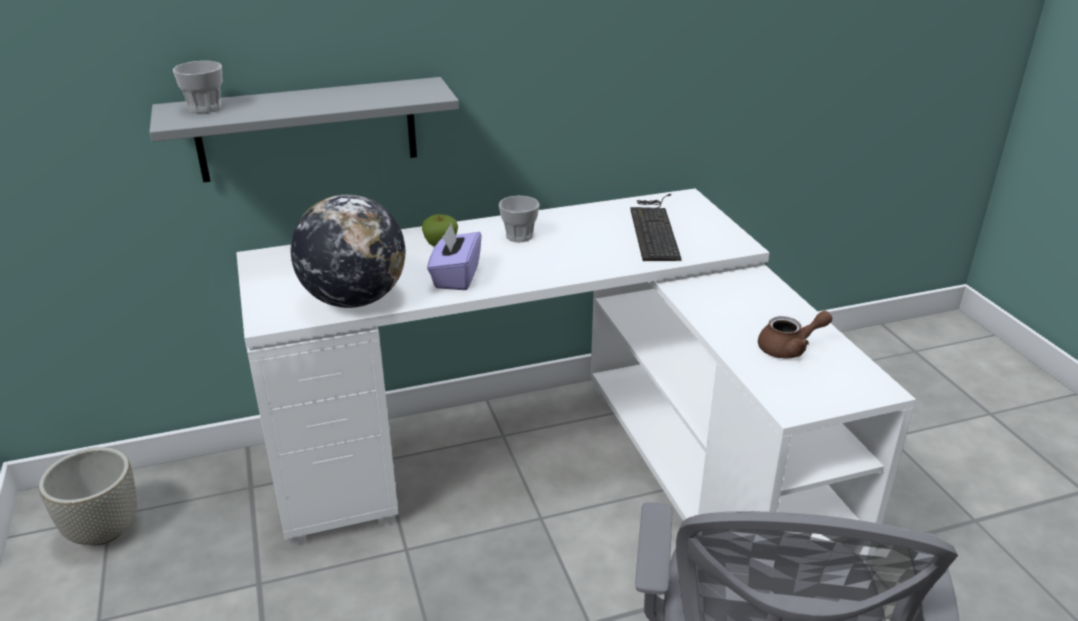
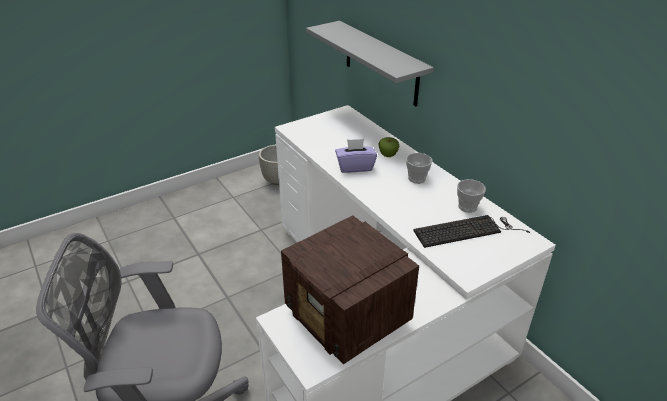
camera: 75 degrees right, 5 degrees up
cup [173,61,222,113] -> cup moved to [457,179,486,213]
globe [291,195,405,308] -> none
brown teapot [758,311,832,359] -> radio [281,215,419,364]

